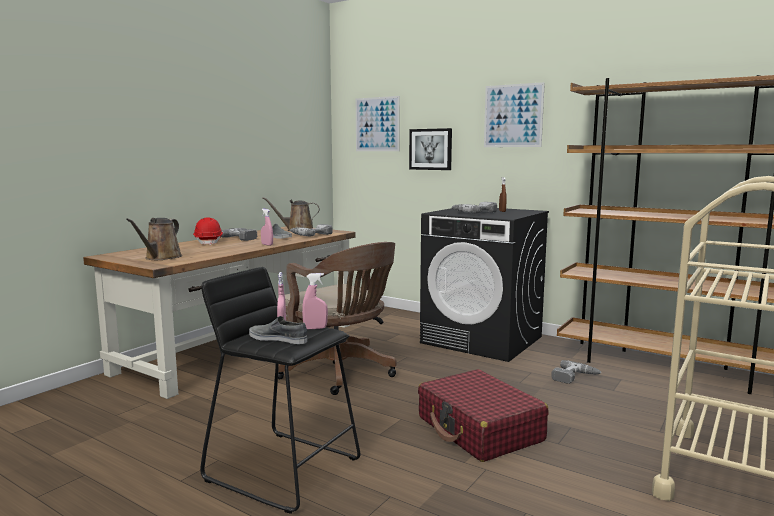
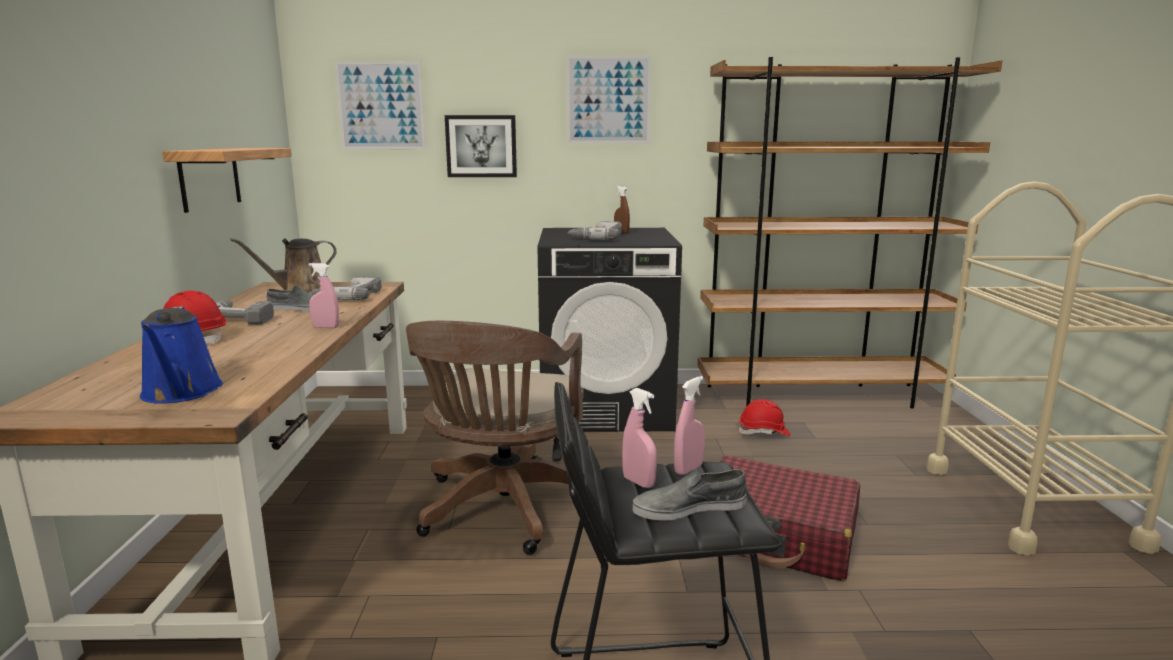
camera: 35 degrees left, 5 degrees up
brown watering can [126,218,182,260] -> blue watering can [140,306,223,403]
brown office chair [278,242,397,395] -> brown office chair turned 90 degrees clockwise [406,321,584,555]
power drill [551,360,602,384] -> red hard hat [739,399,790,436]
none -> shelf [162,148,292,213]

